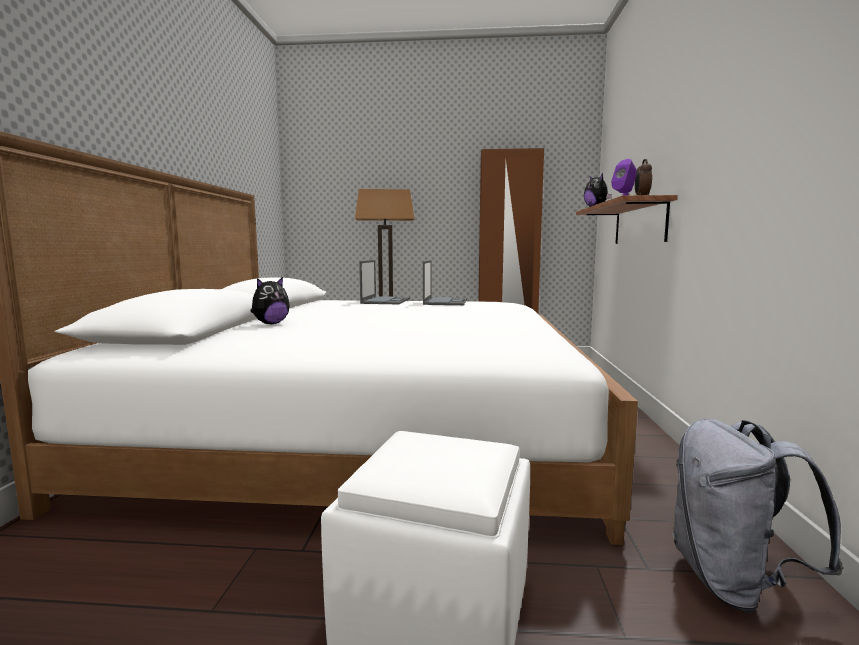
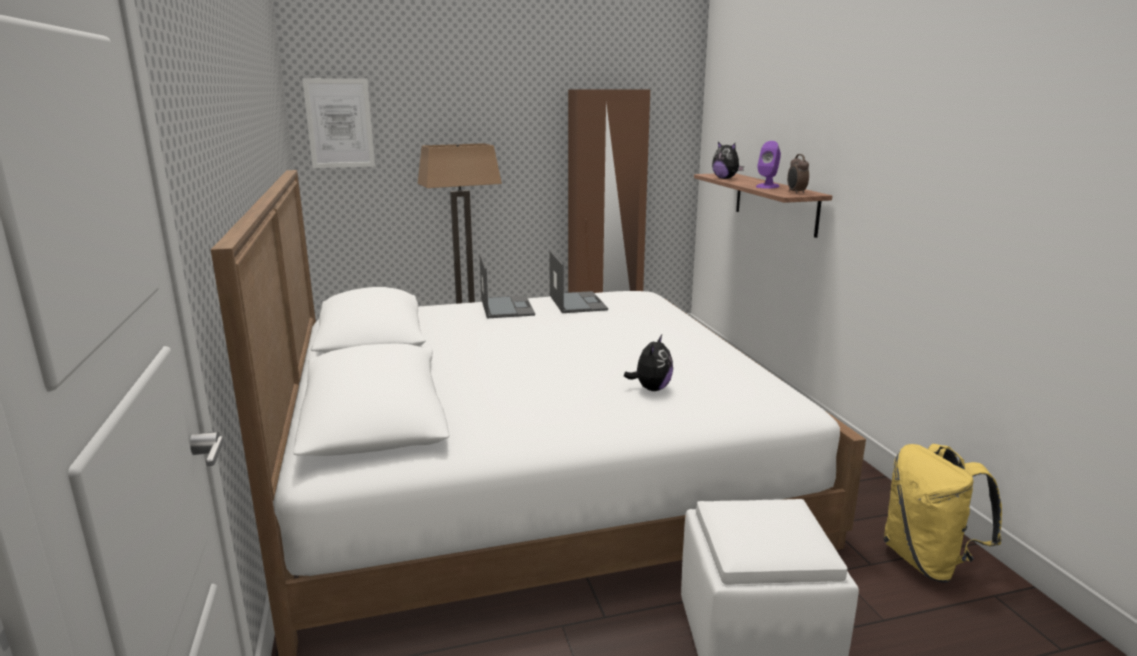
camera: 20 degrees left, 10 degrees up
plush toy [250,277,290,324] -> plush toy moved to [624,335,673,391]
grey backpack [672,419,844,613] -> yellow backpack [884,444,1002,582]
none -> picture [302,78,375,168]

